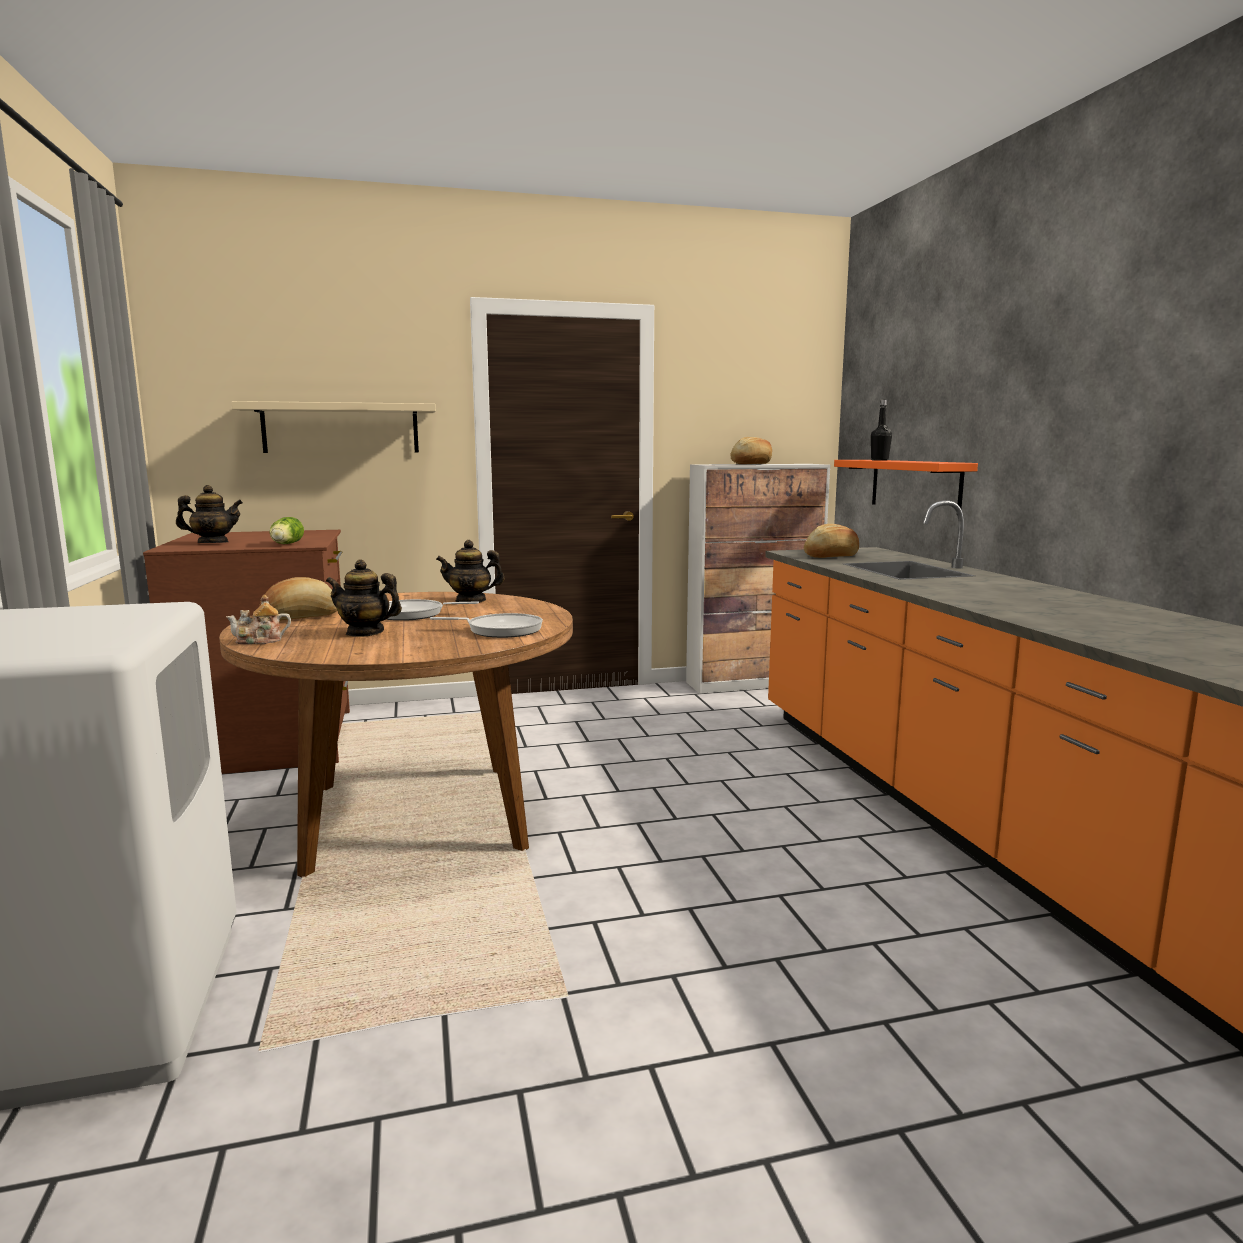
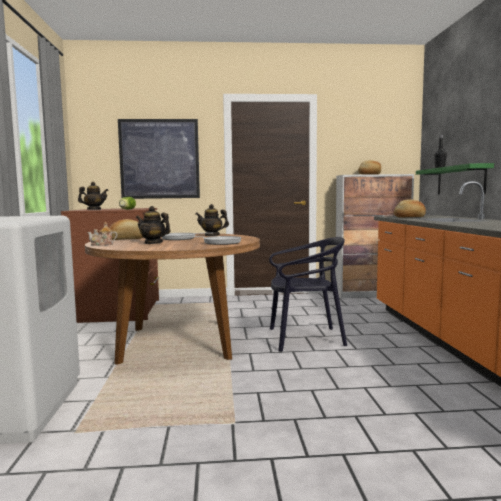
camera: 10 degrees right, 5 degrees down
beige shelf [231,401,436,453] -> picture [118,119,200,199]
orange shelf [834,460,978,508] -> green shelf [416,163,494,194]
none -> black chair [269,237,347,352]

